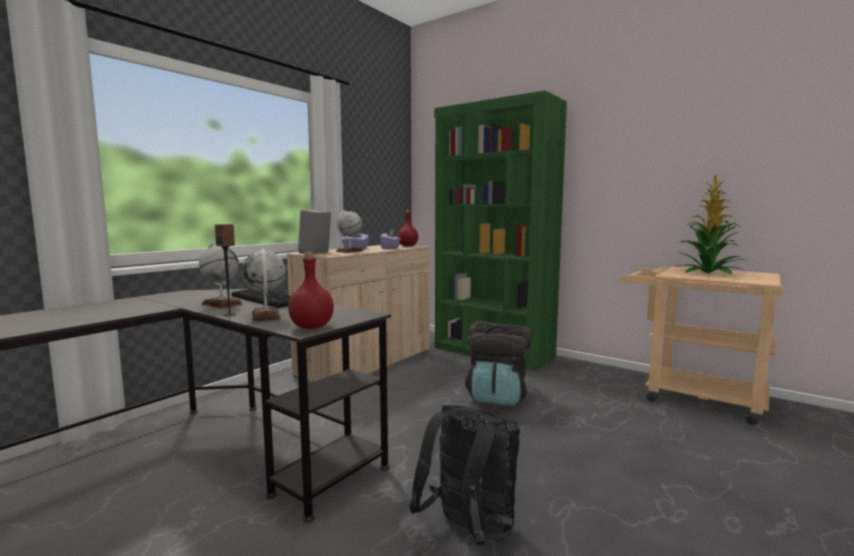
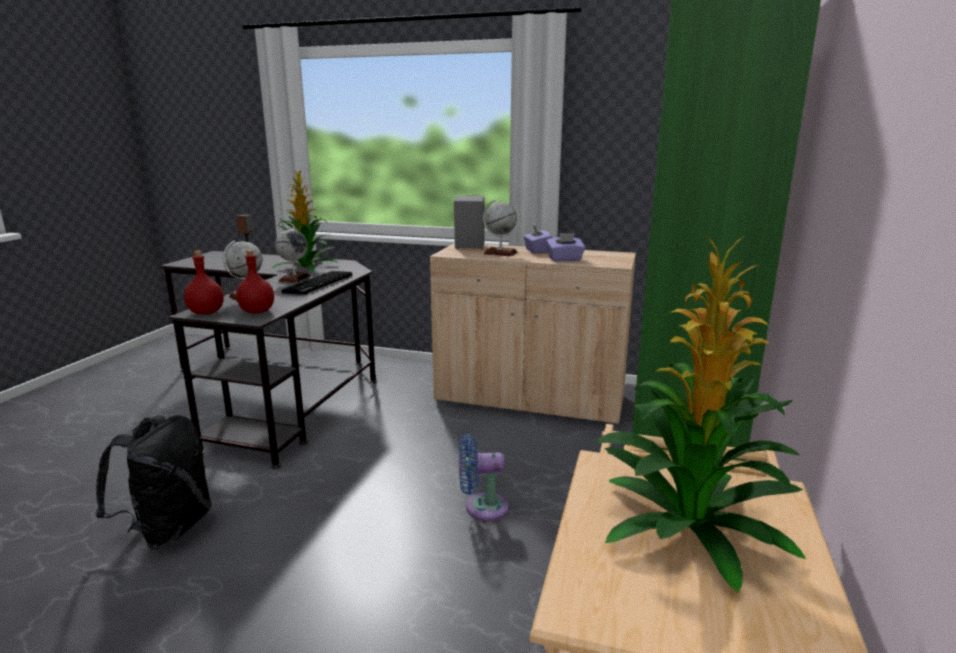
camera: 70 degrees right, 10 degrees up
red bottle [398,210,418,246] -> red bottle moved to [236,250,274,314]
black backpack [465,321,531,406] -> blue fan [459,434,509,521]
none -> potted plant [272,170,339,271]

